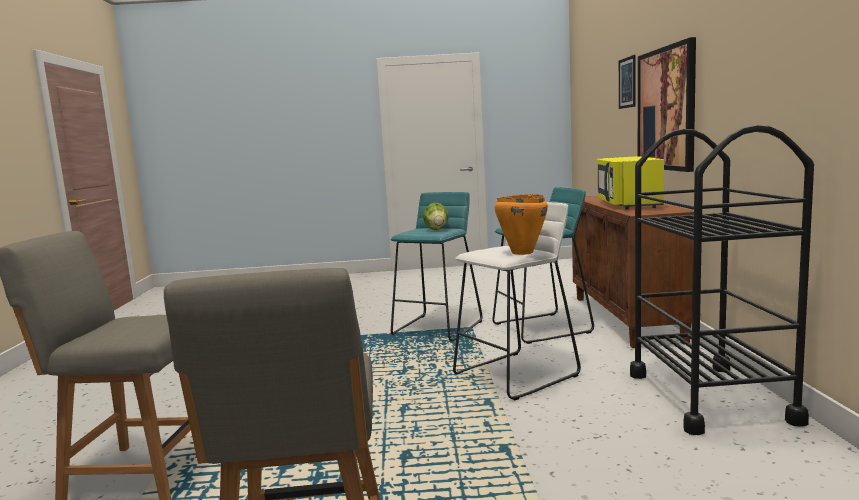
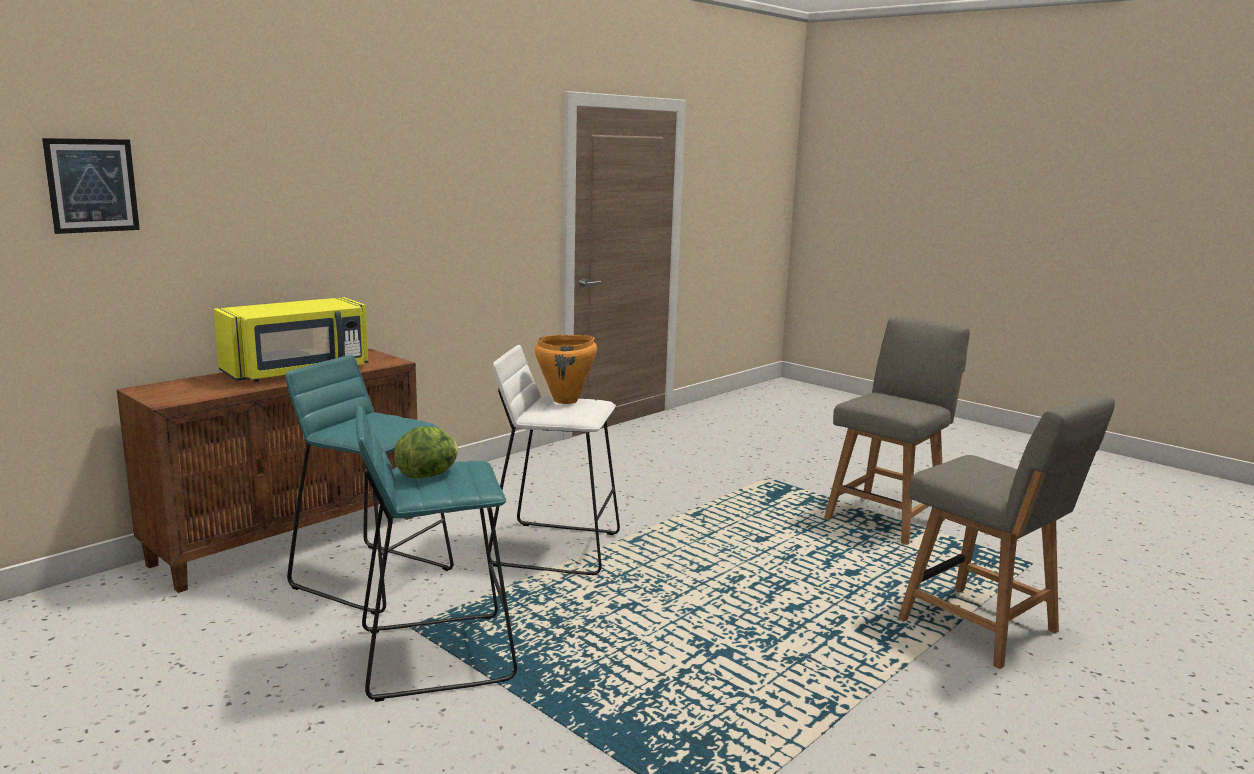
camera: 135 degrees left, 5 degrees up
black cart [630,125,814,435] -> none
picture [638,37,696,172] -> none

